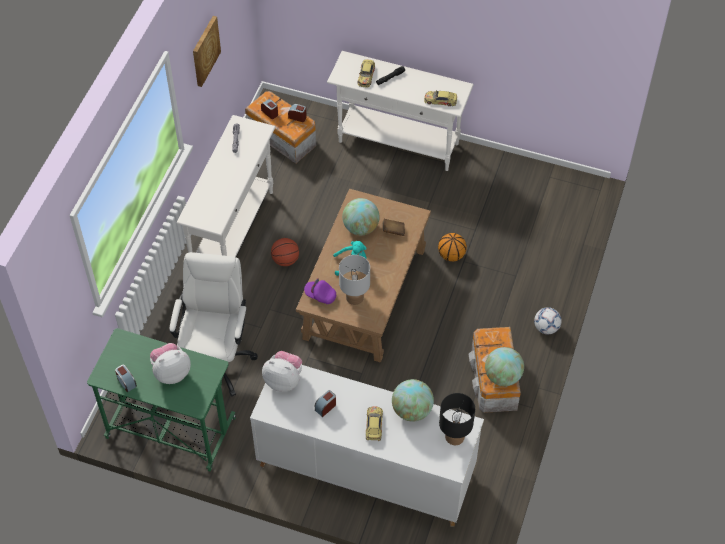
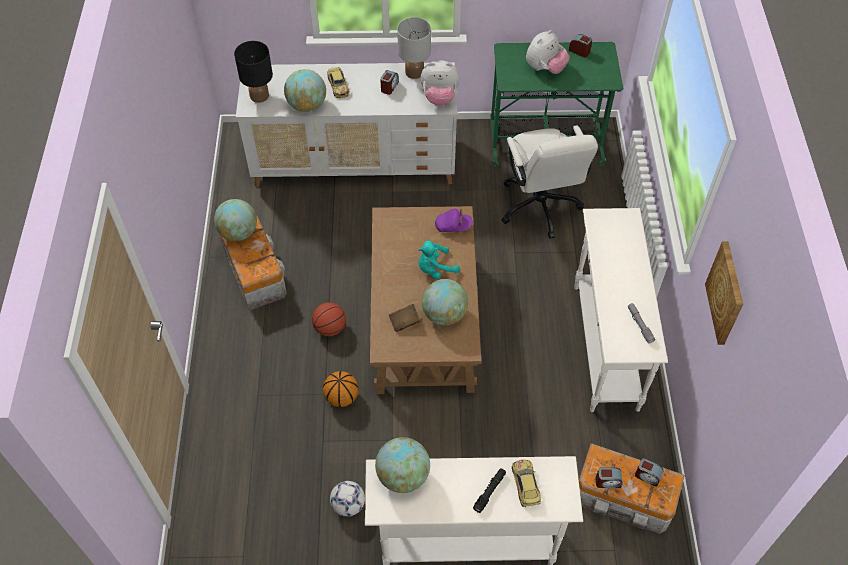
camera: 160 degrees right, 0 degrees up
basketball [271,238,299,266] -> basketball moved to [312,302,346,336]
grey table lamp [339,255,370,305] -> grey table lamp moved to [397,17,431,79]
toy car [424,90,457,106] -> globe [375,437,430,493]
football [534,307,561,334] -> football moved to [330,481,365,517]

